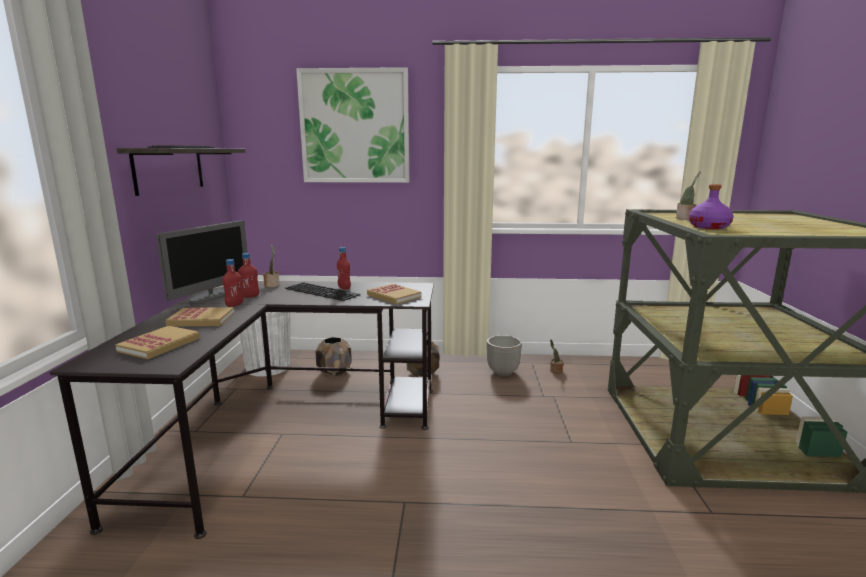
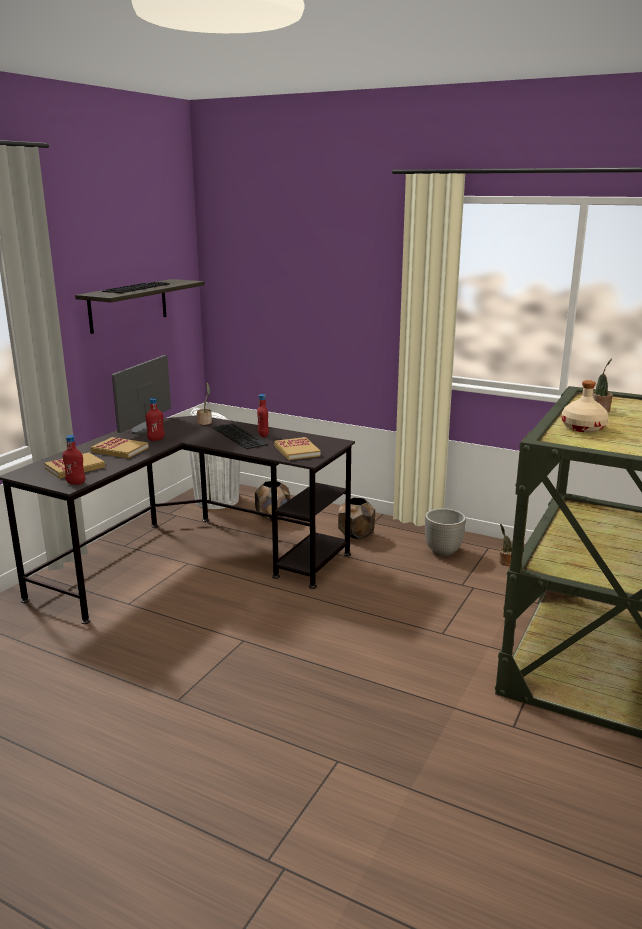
camera: 25 degrees right, 5 degrees up
monitor [156,220,247,303] -> monitor turned 150 degrees clockwise [112,355,171,434]
red bottle [238,253,259,298] -> red bottle moved to [63,435,85,485]
picture [296,67,409,183] -> none
purple bottle [689,184,734,229] -> beige bottle [561,380,608,432]

